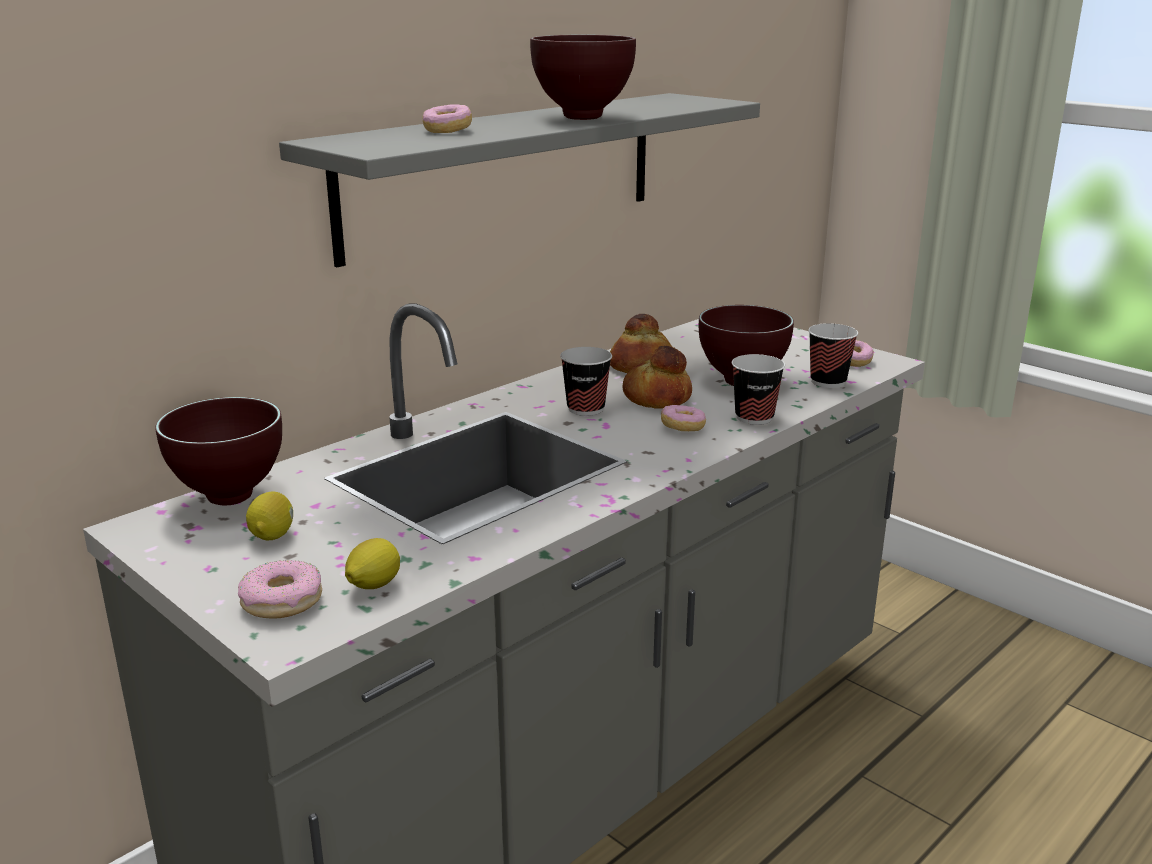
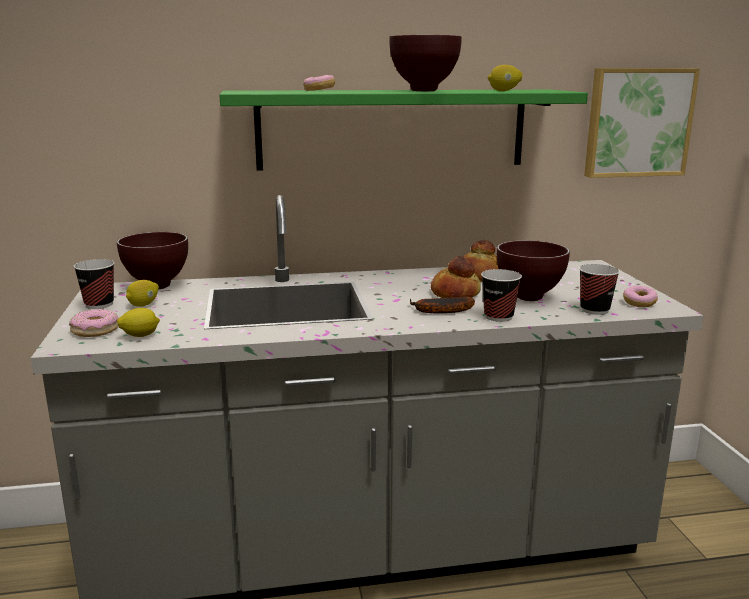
camera: 35 degrees right, 5 degrees down
grey shelf [279,93,760,267] -> green shelf [219,90,588,171]
cup [560,347,612,416] -> cup moved to [73,259,114,309]
donut [661,405,706,431] -> banana [410,297,475,314]
none -> lemon [488,65,523,91]
none -> picture [584,68,700,178]

